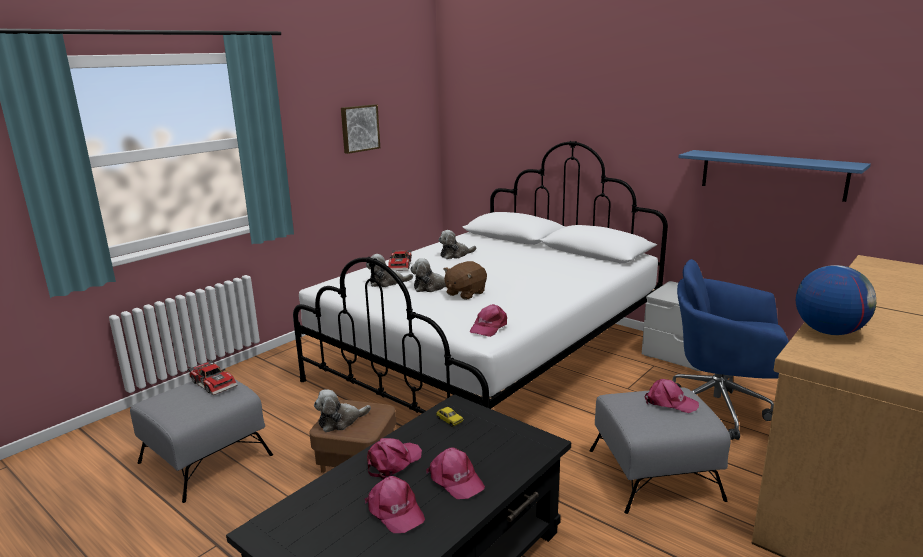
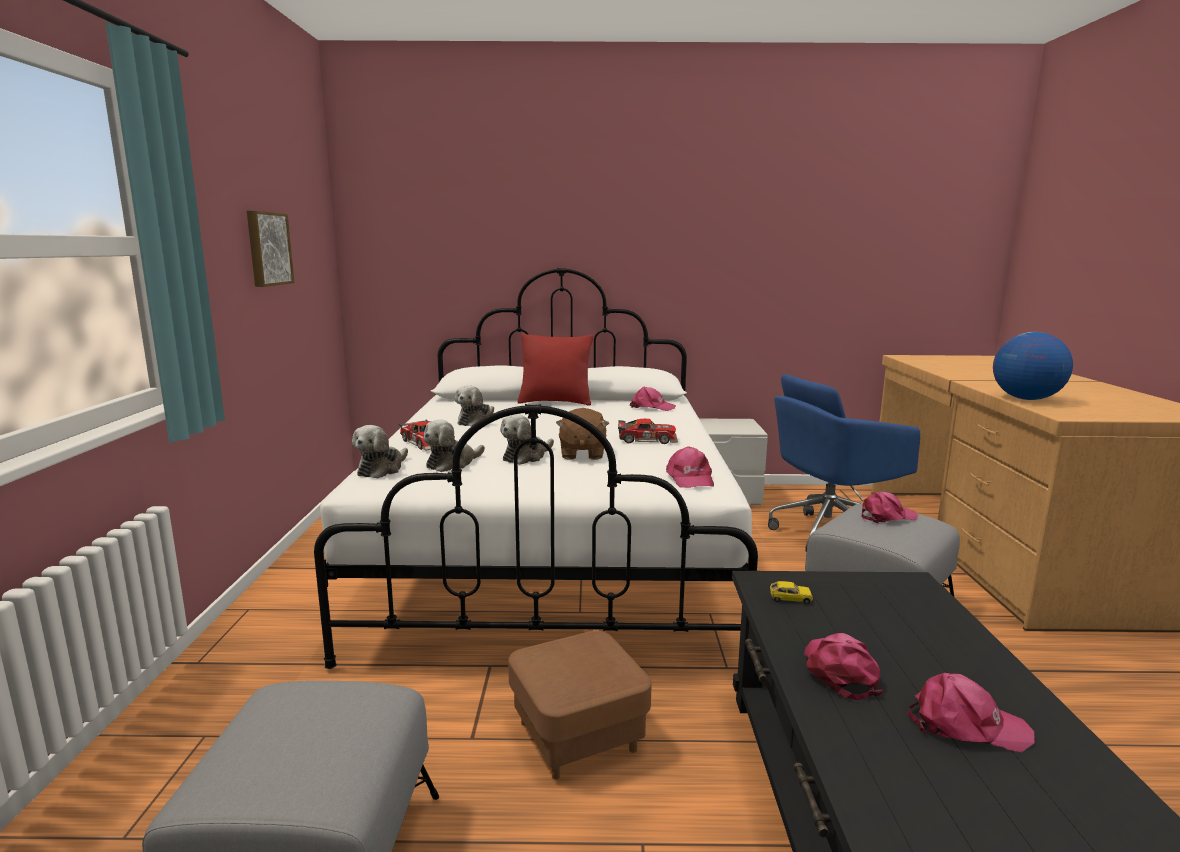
camera: 40 degrees left, 5 degrees down
toy car [188,360,238,395] -> toy car moved to [618,419,678,444]
plush toy [314,389,371,432] -> plush toy moved to [352,425,408,479]
pink cap [426,447,485,499] -> pink cap moved to [630,387,676,411]
blue shelf [678,150,871,202] -> none
none -> red pillow [517,333,594,405]

